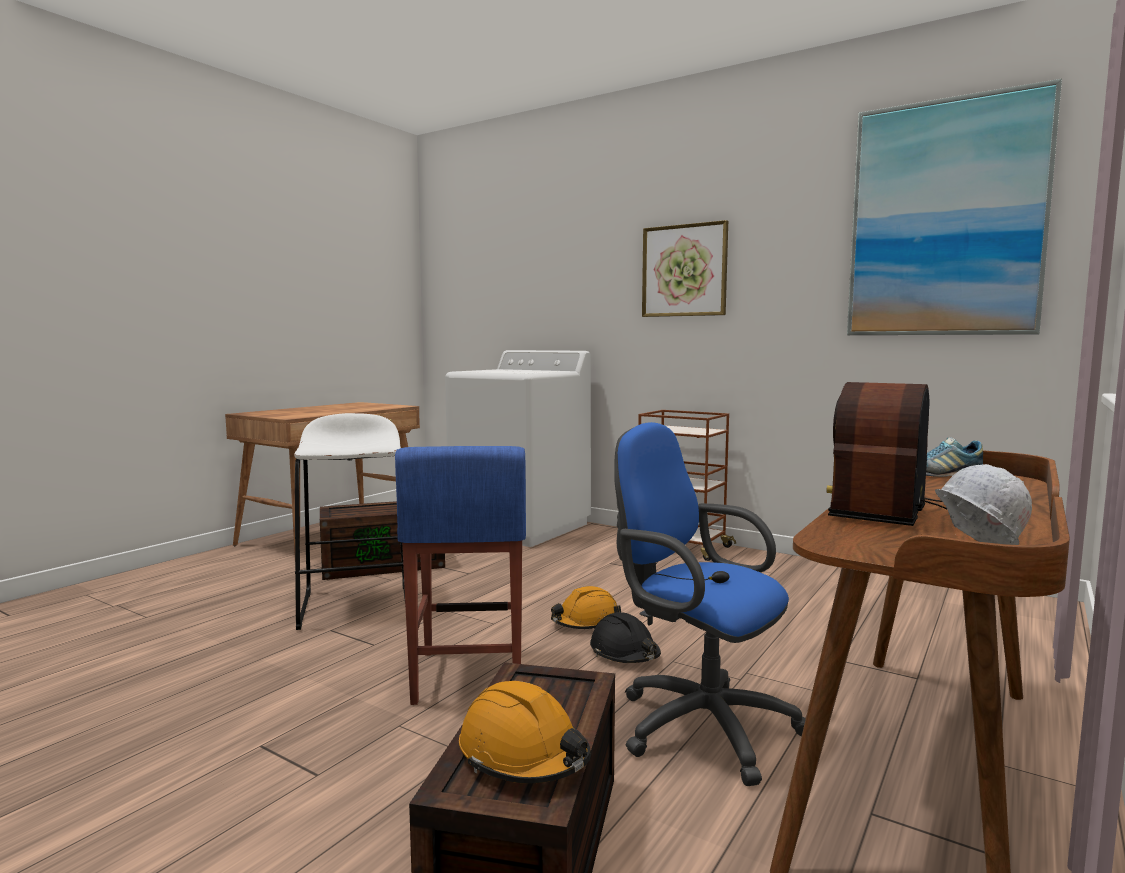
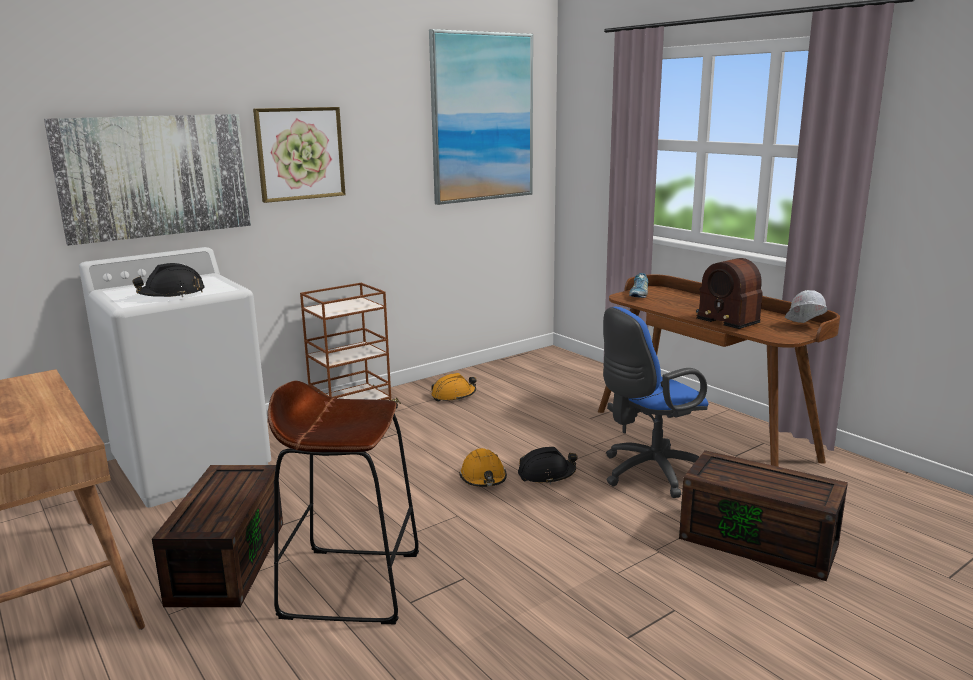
camera: 70 degrees left, 10 degrees up
white stool [294,413,405,630] -> brown stool [268,381,419,624]
blue stool [395,446,526,705] -> none
orange hard hat [459,681,591,784] -> orange hard hat moved to [431,373,476,402]
none -> picture [44,114,251,246]
none -> black hard hat [132,263,205,297]

